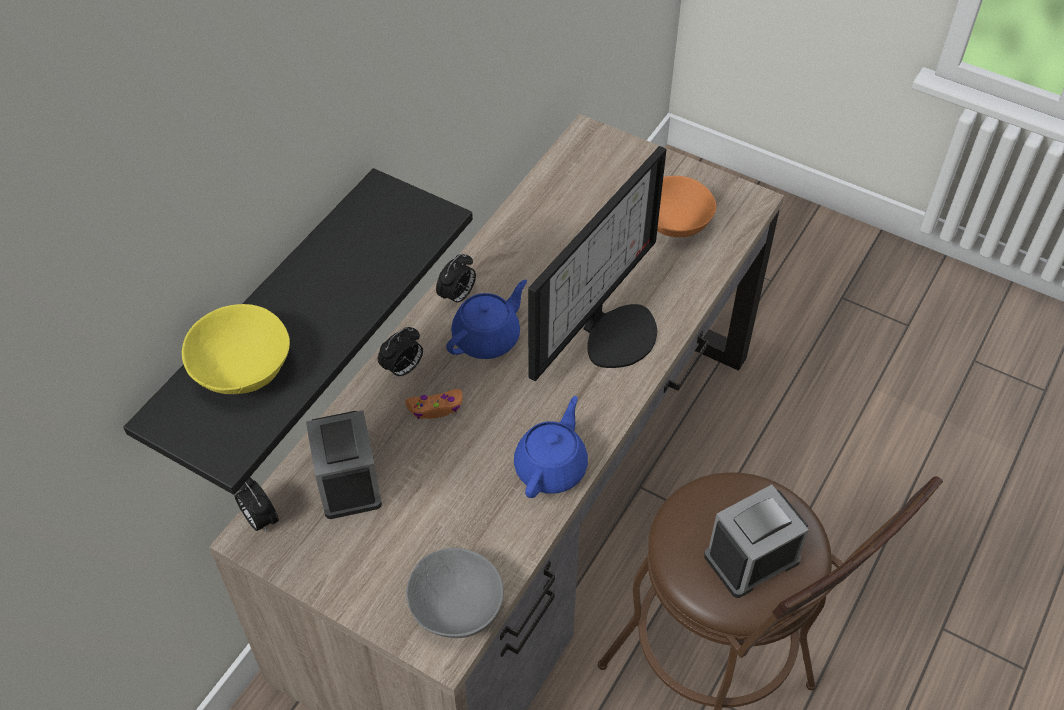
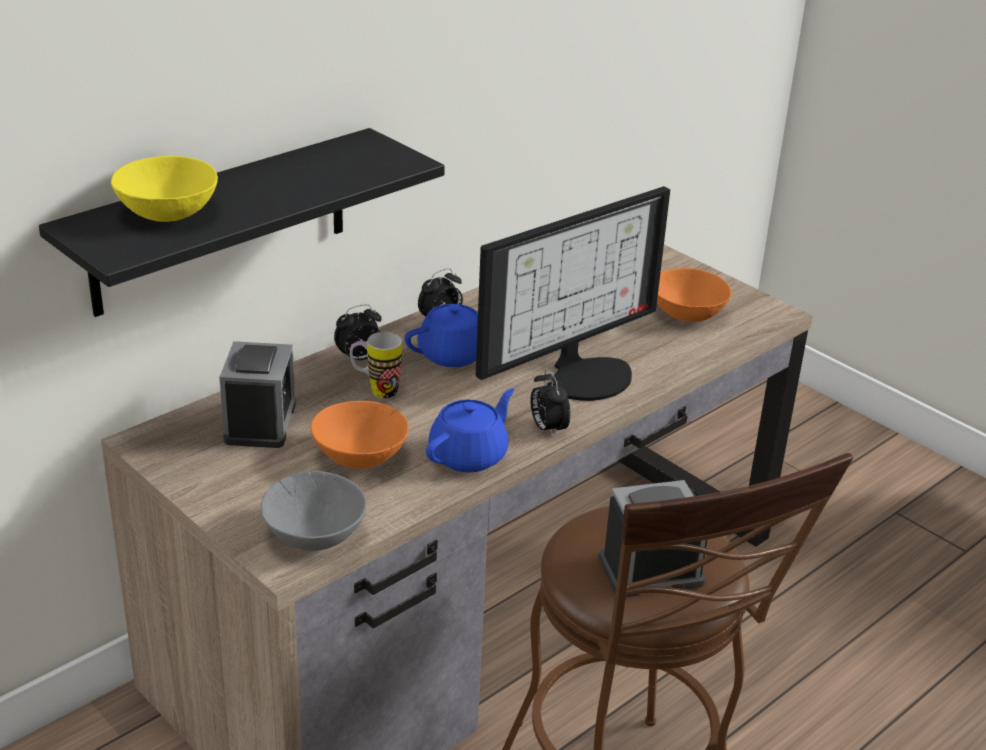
camera: 15 degrees right, 20 degrees down
alarm clock [234,477,279,533] -> alarm clock moved to [530,369,570,438]
orange game controller [405,389,463,419] -> mug [350,332,402,398]
none -> orange bowl [310,401,408,469]

